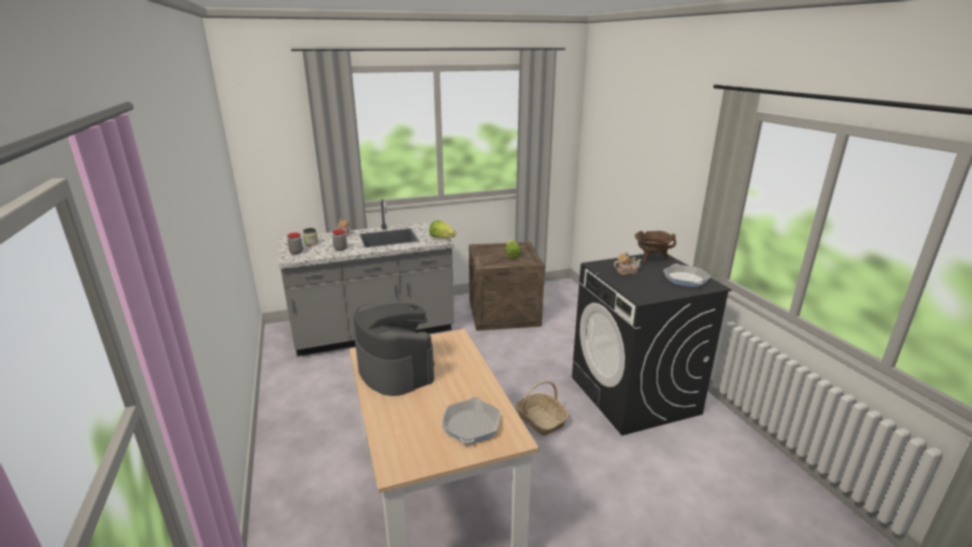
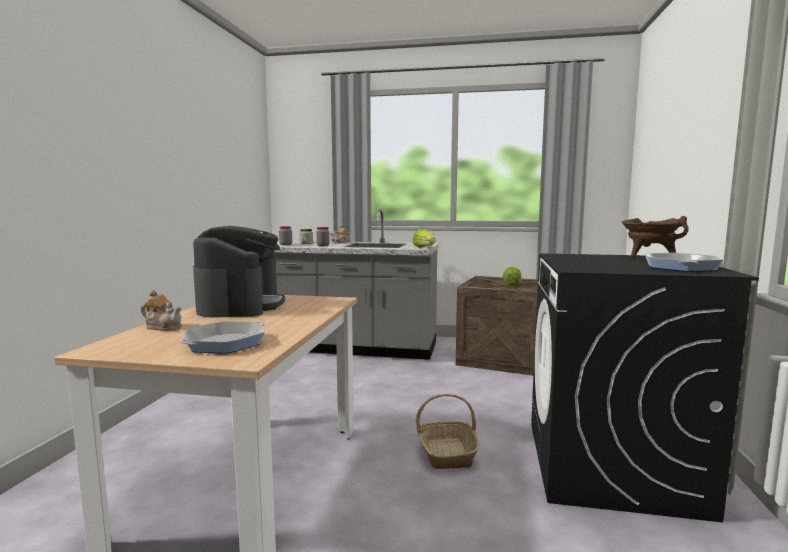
camera: 30 degrees right, 15 degrees down
teapot [614,252,642,275] -> teapot moved to [141,290,182,331]

